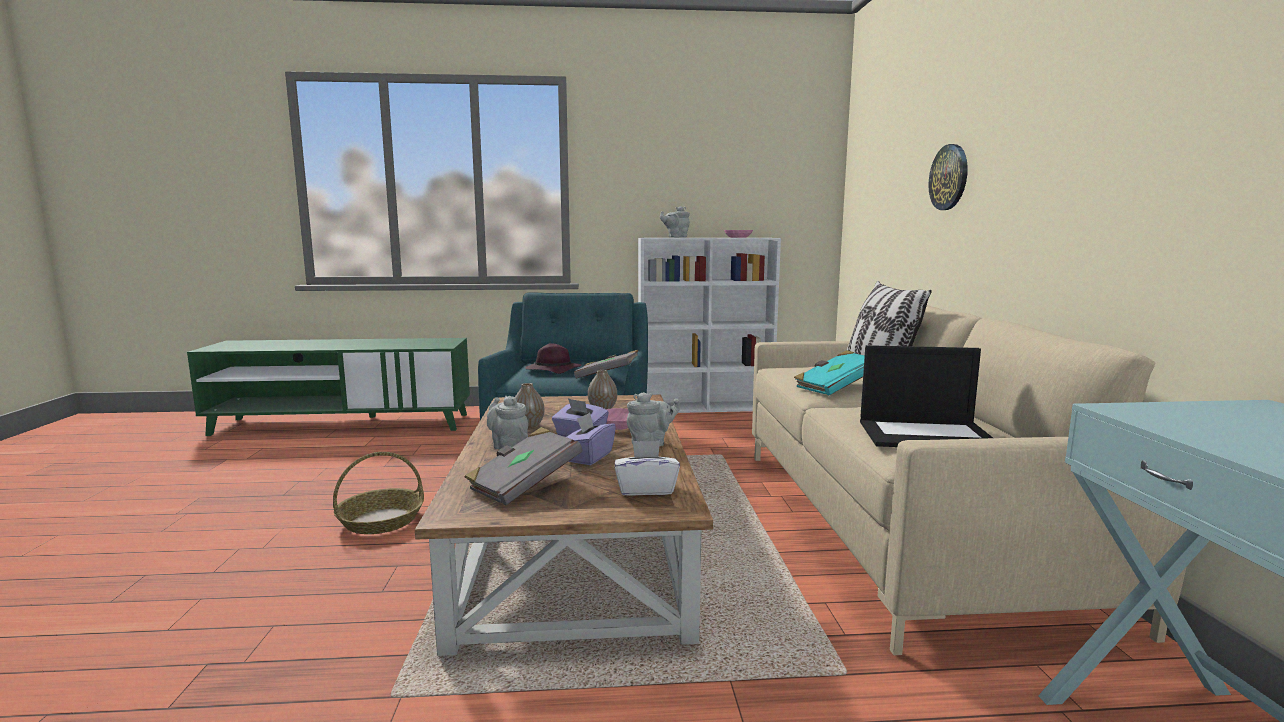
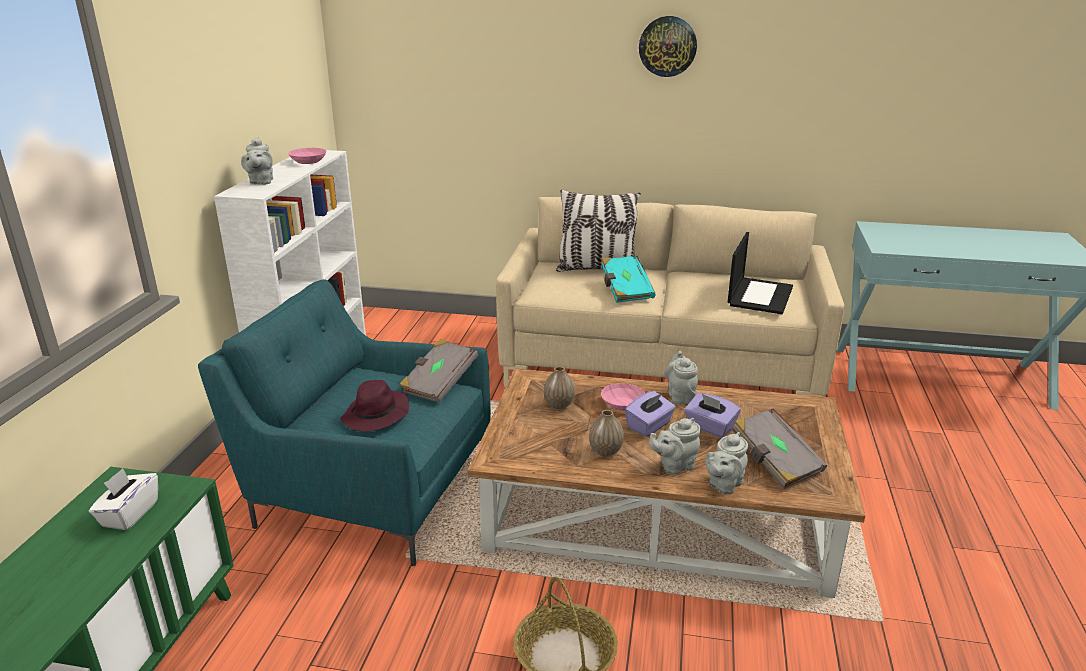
camera: 75 degrees left, 15 degrees up
white tissue box [615,441,680,496] -> white tissue box moved to [89,468,158,530]
wall clock [928,144,968,210] -> wall clock moved to [639,16,697,77]
none -> grey teapot [705,432,748,494]

